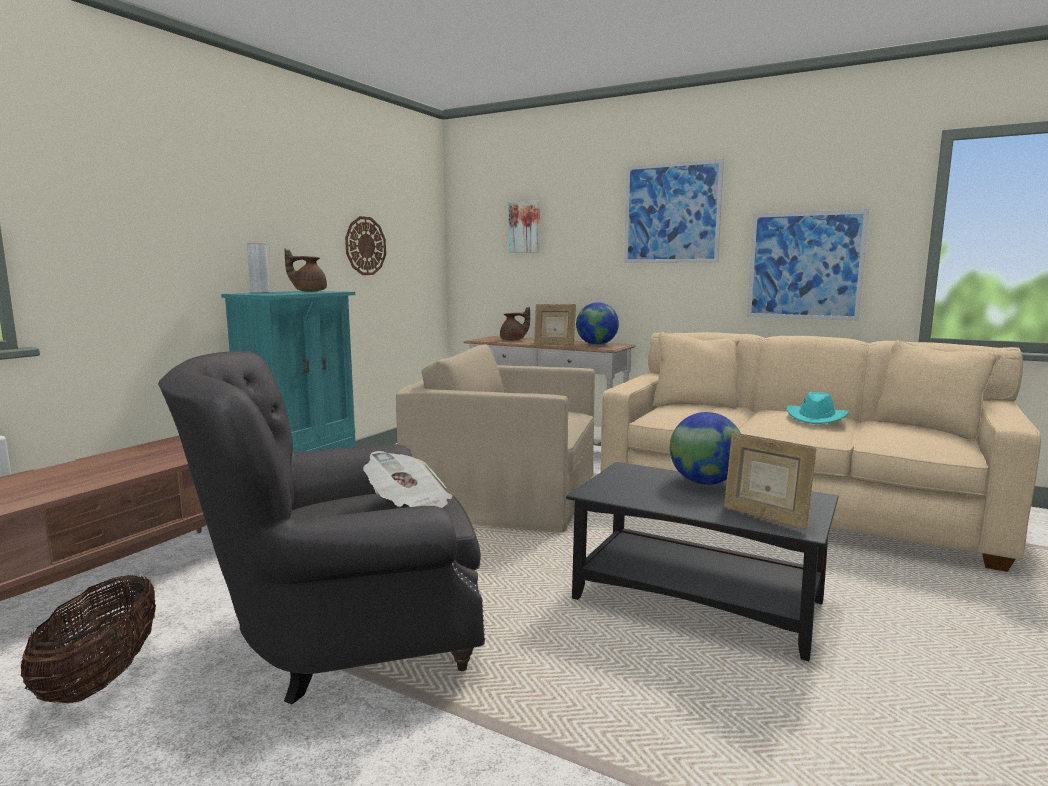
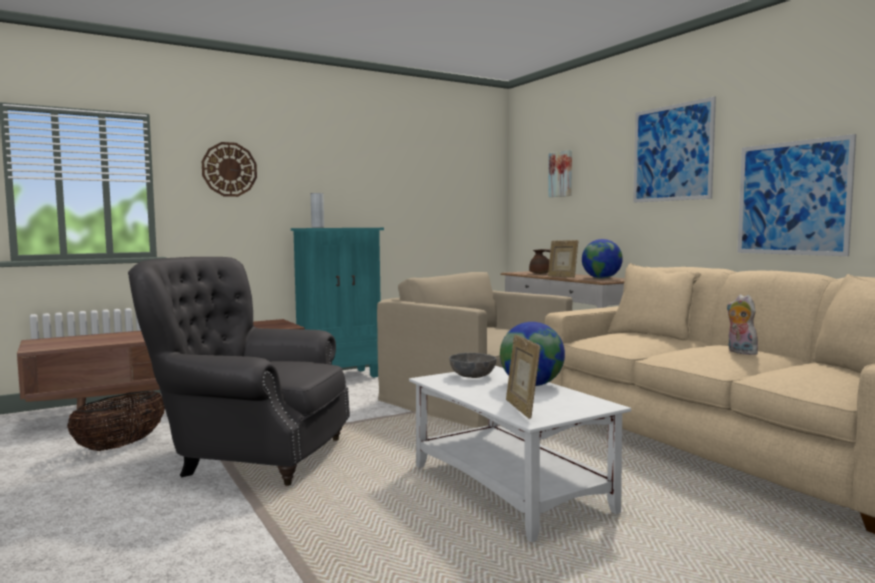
camera: 30 degrees right, 5 degrees down
brown teapot [284,249,327,292] -> none
wall clock [345,216,386,275] -> wall clock moved to [202,142,257,197]
newspaper [363,451,452,508] -> none
black coffee table [566,462,838,661] -> white coffee table [409,366,631,542]
turquoise hat [787,392,849,424] -> plush toy [726,294,758,355]
none -> grey bowl [449,352,496,378]

